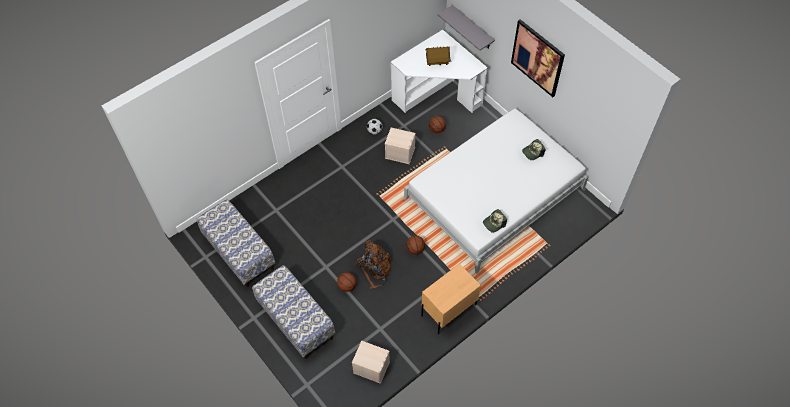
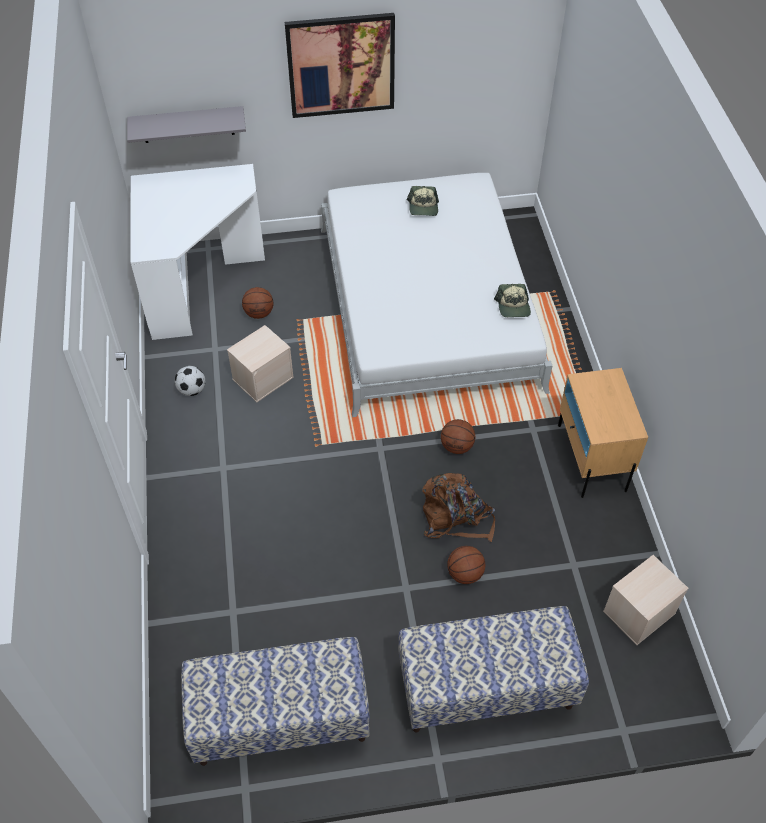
camera: 60 degrees left, 5 degrees down
toy house [426,46,451,66] -> none

